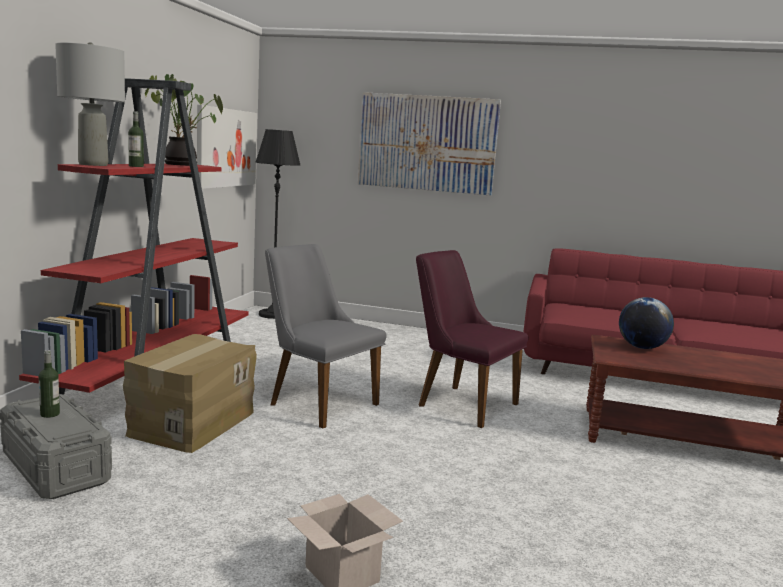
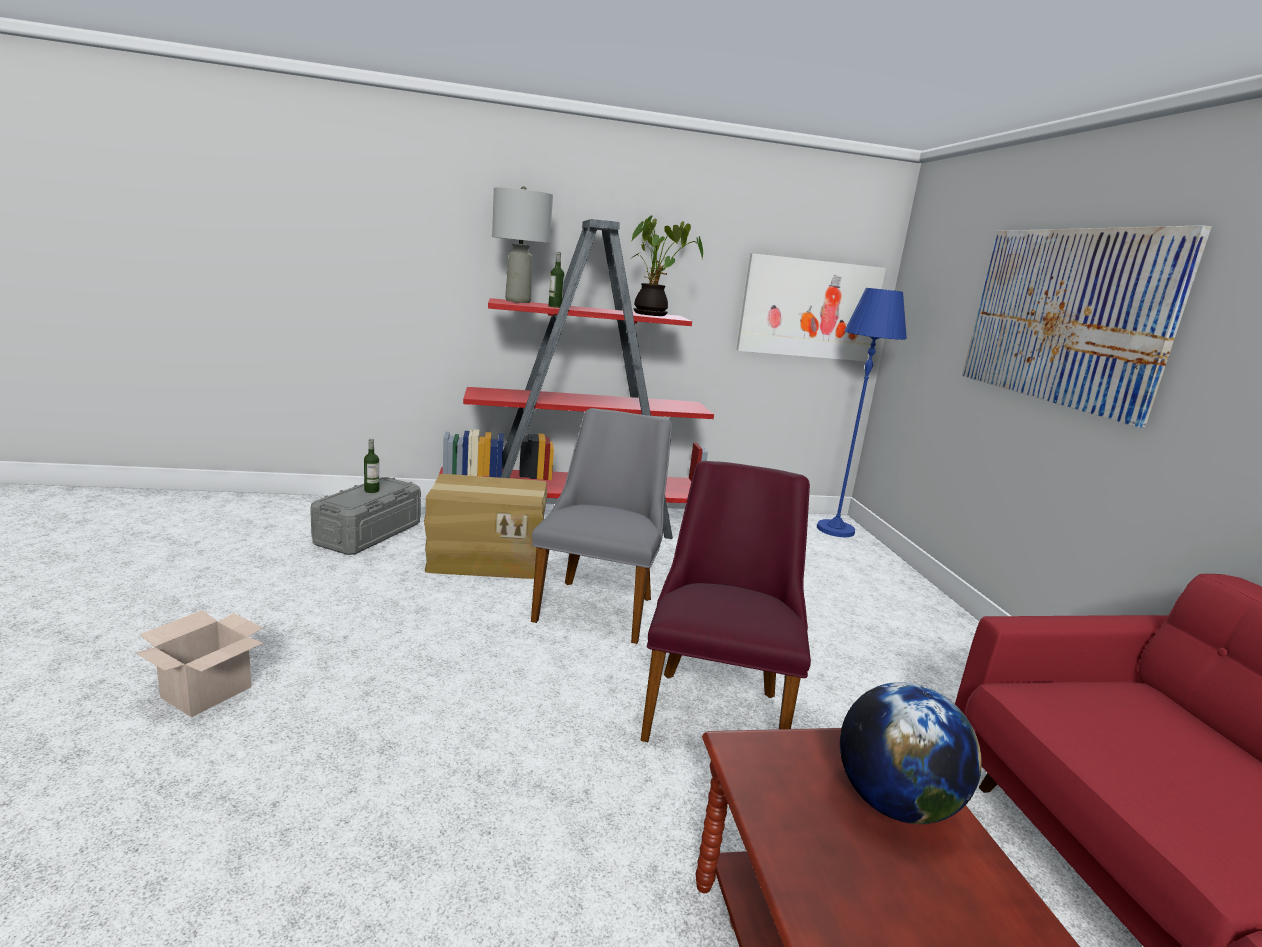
camera: 65 degrees right, 5 degrees up
black floor lamp [256,129,300,319] -> blue floor lamp [817,288,907,537]

